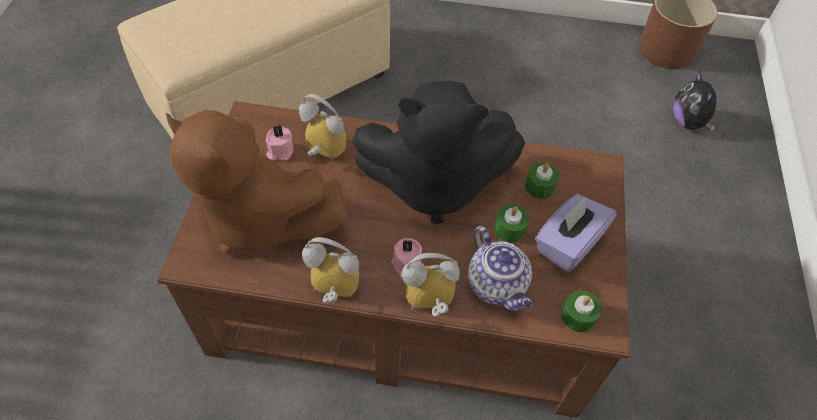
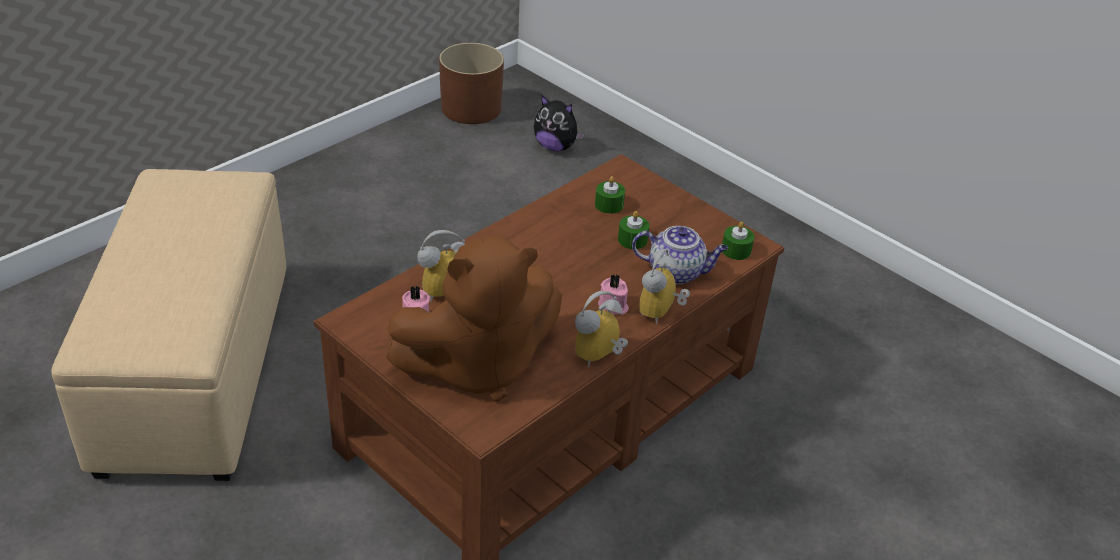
camera: 55 degrees left, 15 degrees down
black plush toy [352,81,525,224] -> none
purple tissue box [535,194,617,272] -> none

